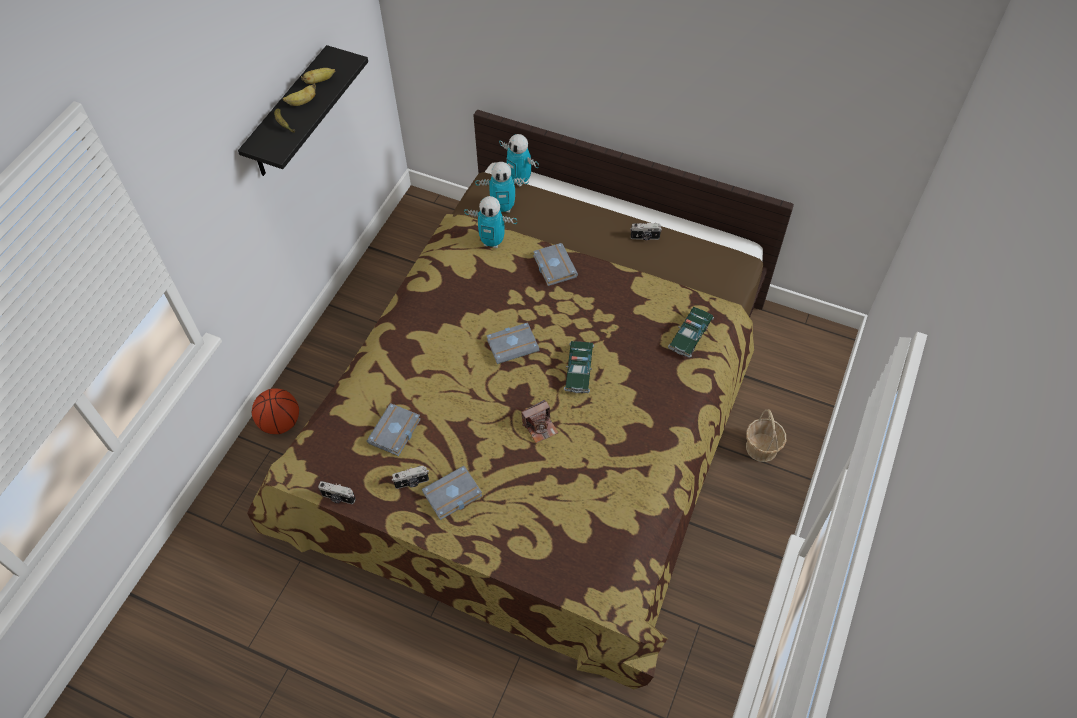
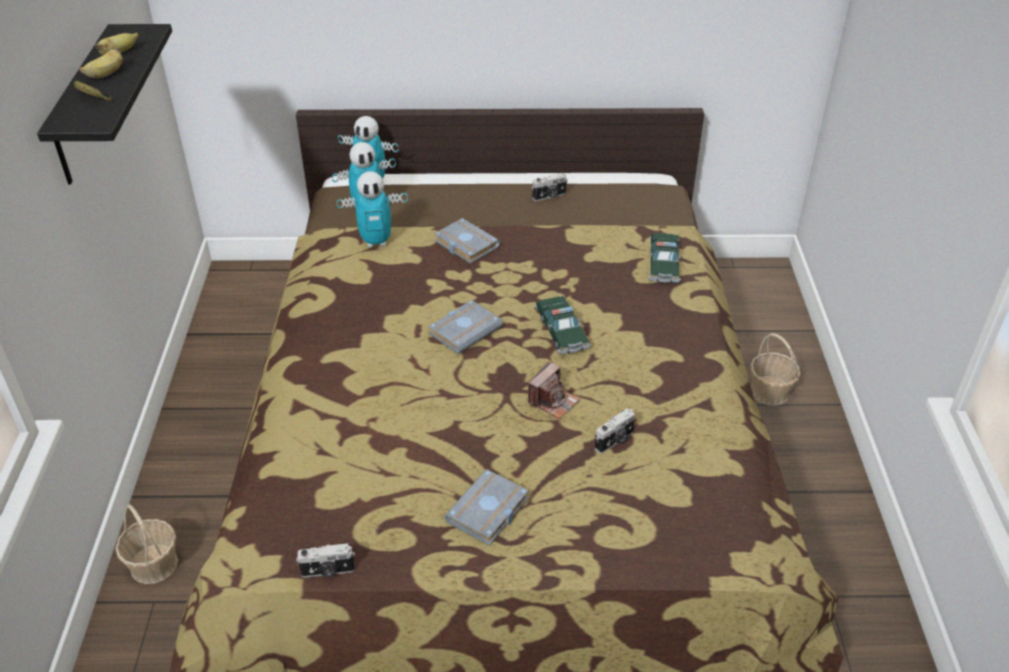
camera: 25 degrees left, 15 degrees down
basketball [252,388,299,434] -> basket [115,504,178,584]
grey book [367,403,421,456] -> none
camera [392,466,429,489] -> camera moved to [595,408,635,454]

